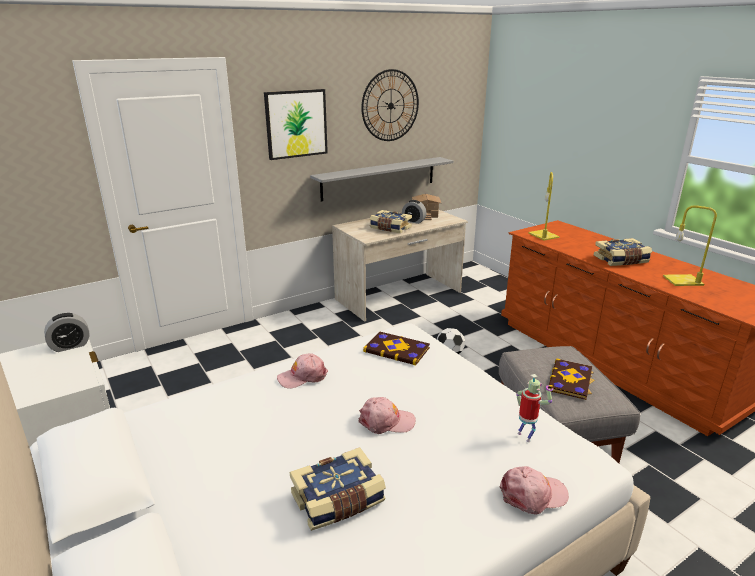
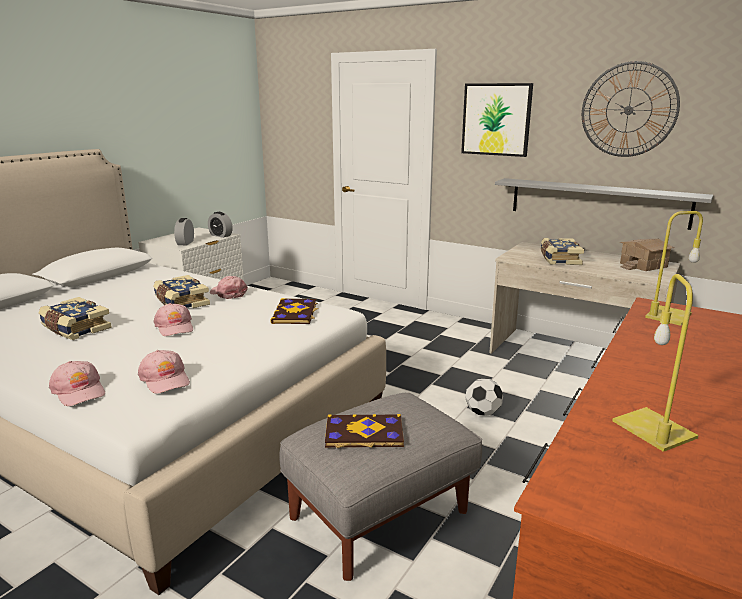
camera: 65 degrees right, 5 degrees down
alarm clock [402,200,427,224] -> alarm clock moved to [174,218,194,245]
toy robot [516,374,553,442] -> pink cap [138,350,190,394]
book [594,238,652,266] -> book moved to [153,275,210,308]

